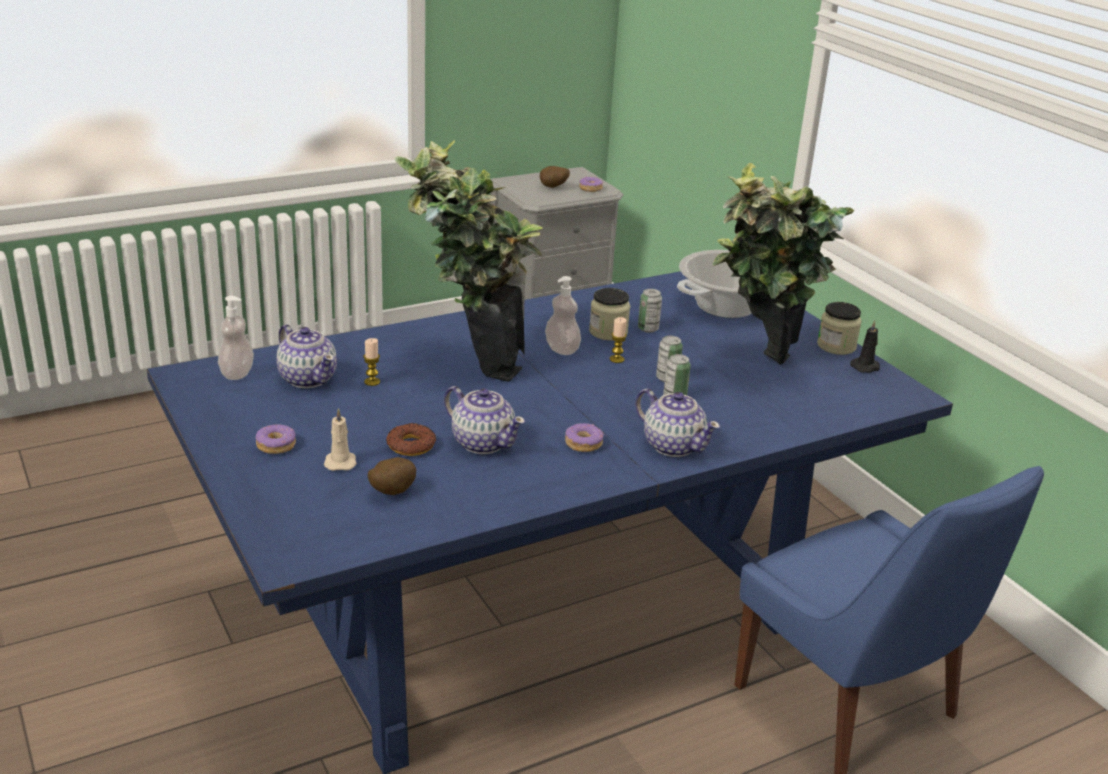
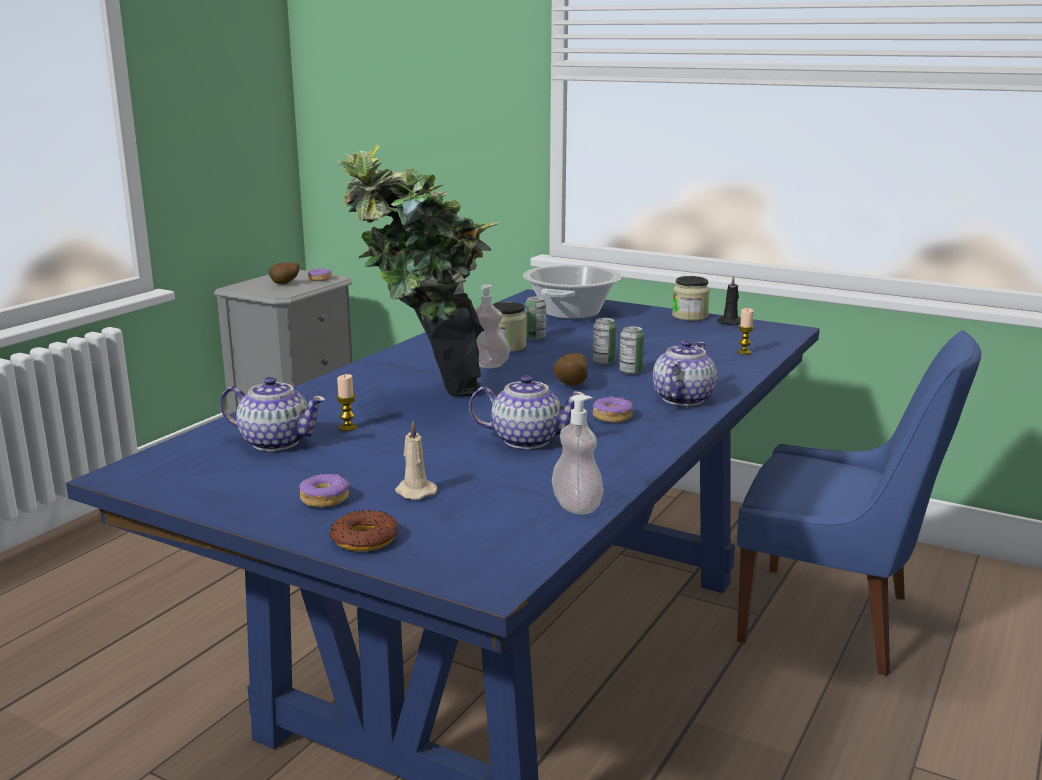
camera: 30 degrees left, 10 degrees down
soap dispenser [218,296,254,380] -> soap dispenser moved to [552,395,604,515]
potato [368,457,416,495] -> potato moved to [554,353,588,386]
donut [386,423,436,456] -> donut moved to [330,510,398,552]
candle [610,317,627,363] -> candle moved to [737,308,754,355]
teapot [635,388,720,457] -> teapot turned 75 degrees counterclockwise [653,340,717,406]
potted plant [712,163,854,365] -> none

